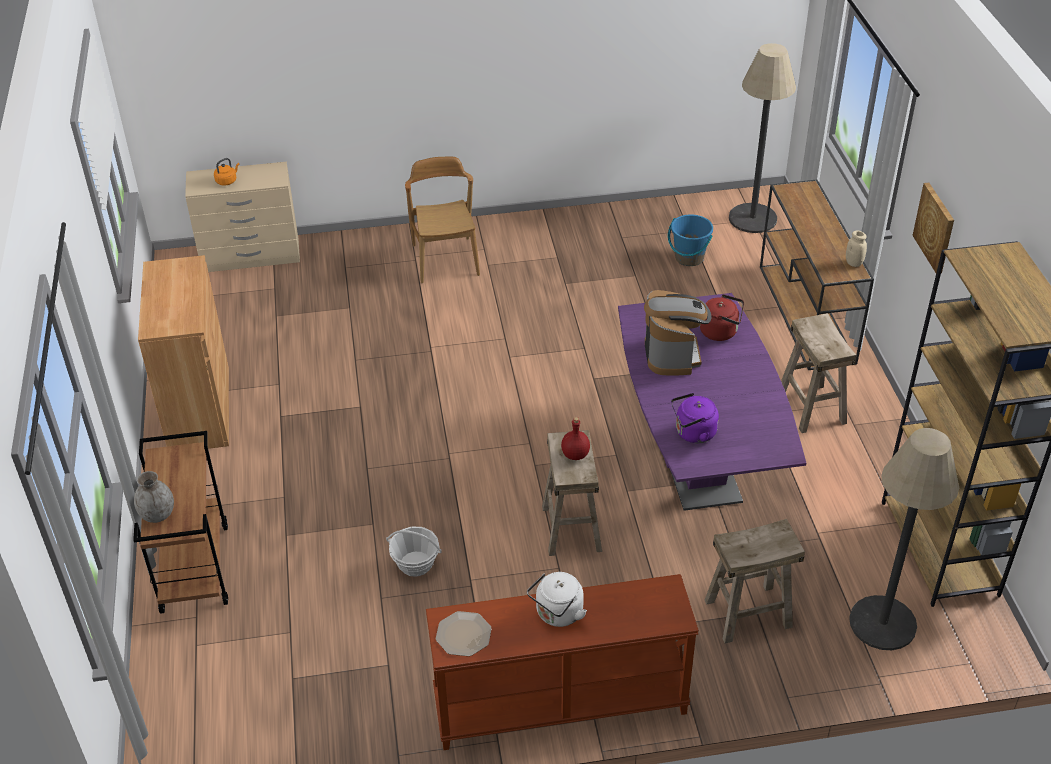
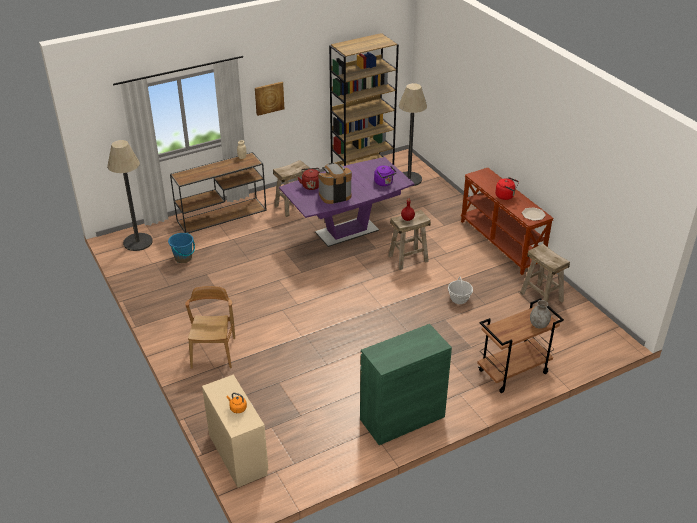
camera: 110 degrees left, 5 degrees down
brown cabinet [138,255,229,449] -> green cabinet [360,324,452,445]
brown chair [405,157,480,284] -> brown chair turned 120 degrees clockwise [185,286,235,369]
white kettle [527,572,587,627] -> red kettle [495,177,519,200]
beige stool [705,519,805,644] -> beige stool moved to [520,244,570,302]

